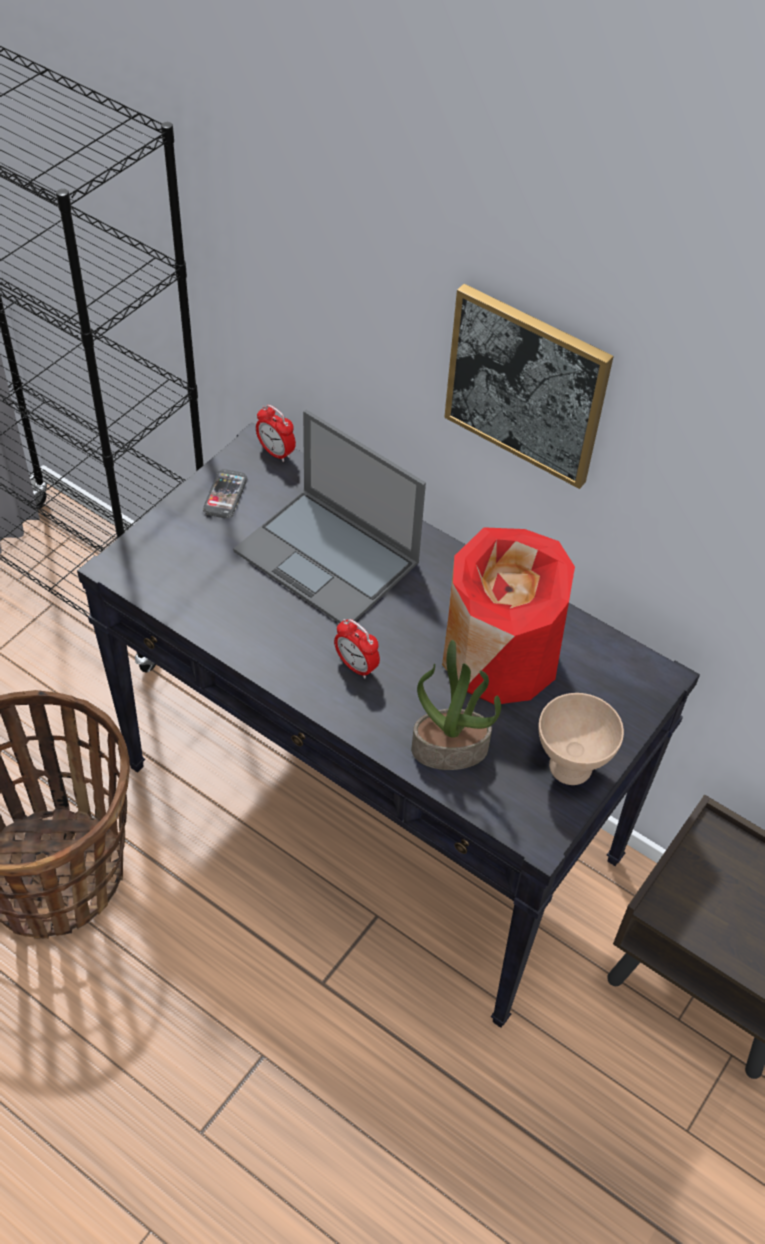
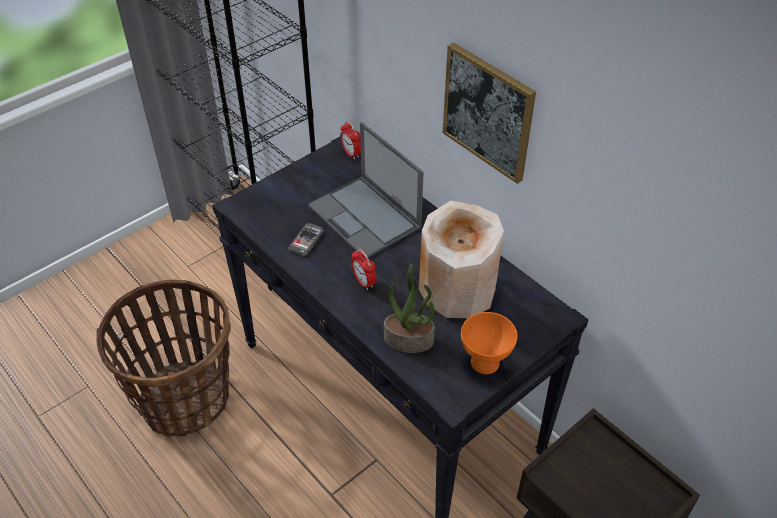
camera: 15 degrees right, 5 degrees down
phone [203,469,248,519] -> phone moved to [288,223,324,256]
red vase [442,527,575,704] -> beige vase [419,200,504,318]
beige bowl [539,693,624,785] -> orange bowl [461,312,517,374]

